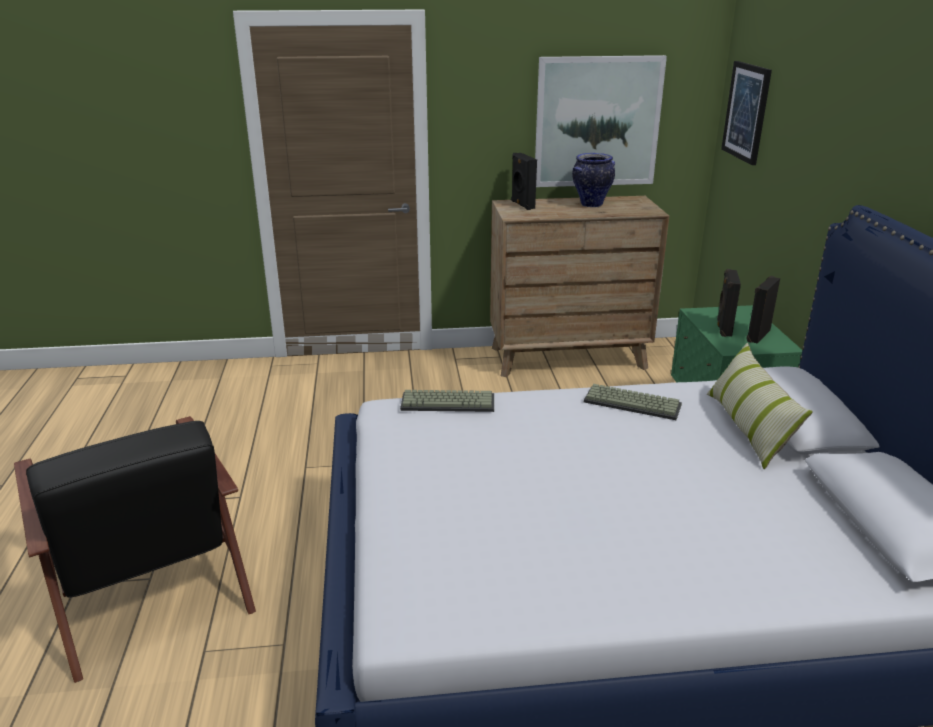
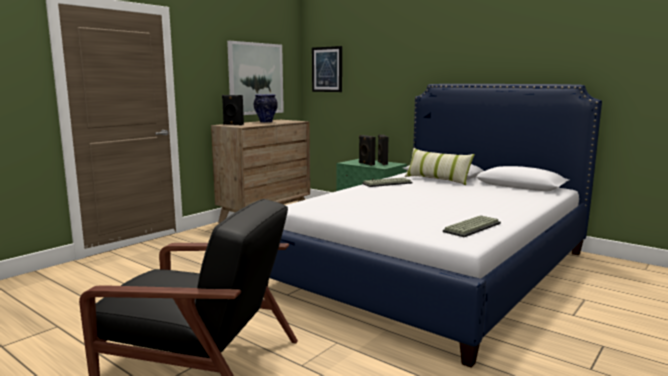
camera: 45 degrees left, 15 degrees down
keyboard [400,390,494,412] -> keyboard moved to [443,215,501,237]

